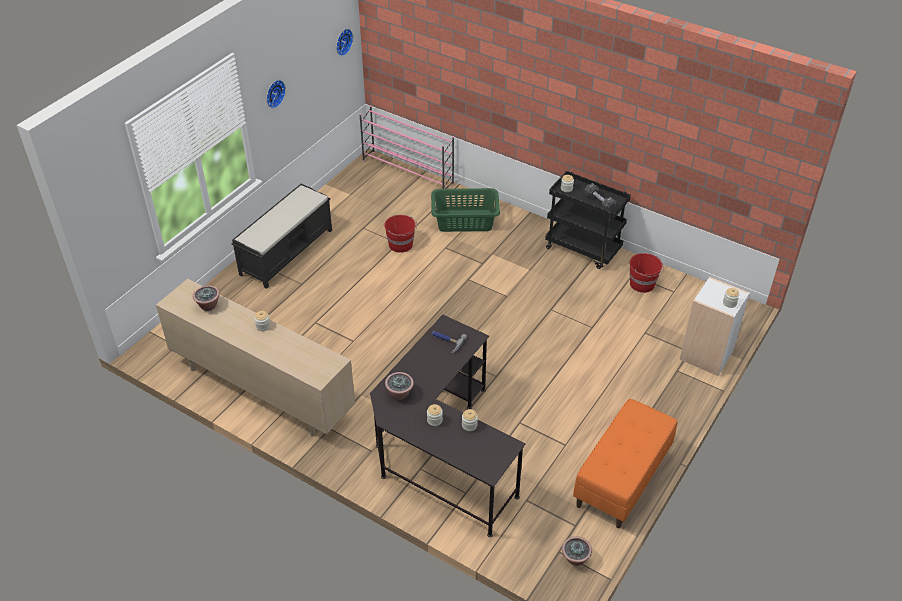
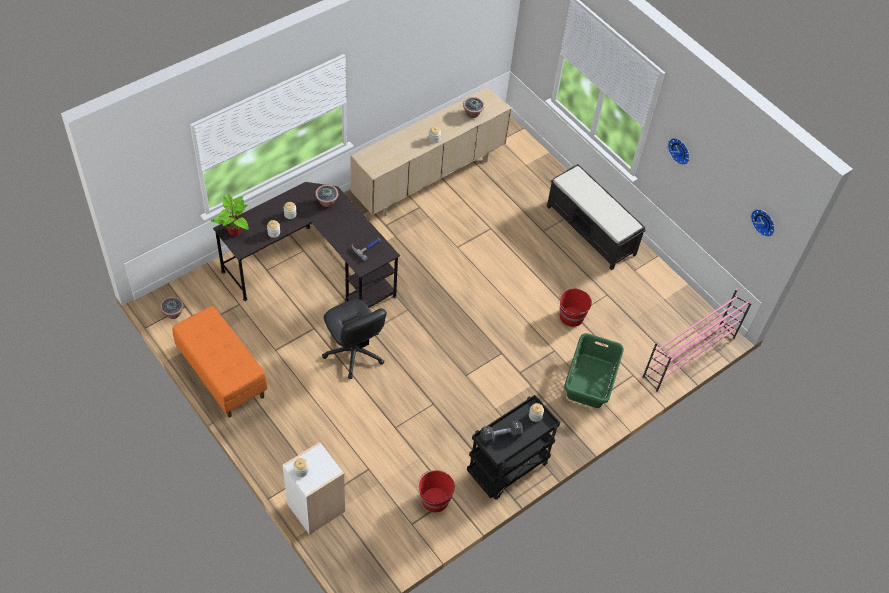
camera: 105 degrees right, 10 degrees up
none -> potted plant [211,194,249,236]
none -> black office chair [322,299,387,379]

